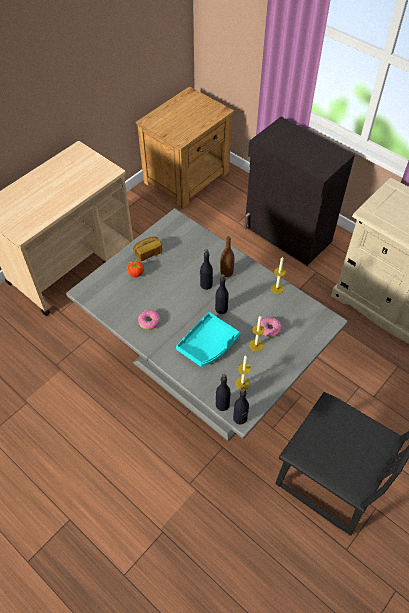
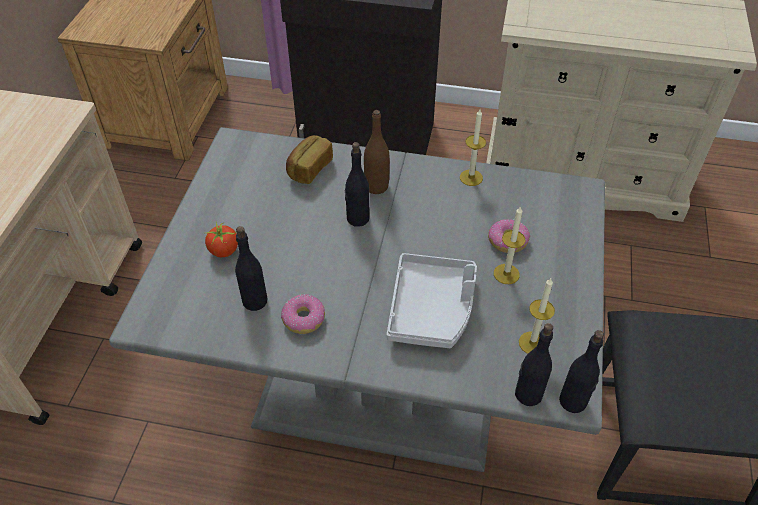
camera: 30 degrees left, 5 degrees down
bread [133,237,162,261] -> bread moved to [286,135,333,184]
turquoise tray [176,312,240,367] -> grey tray [387,253,477,348]
black bottle [215,274,229,314] -> black bottle moved to [235,226,268,311]

